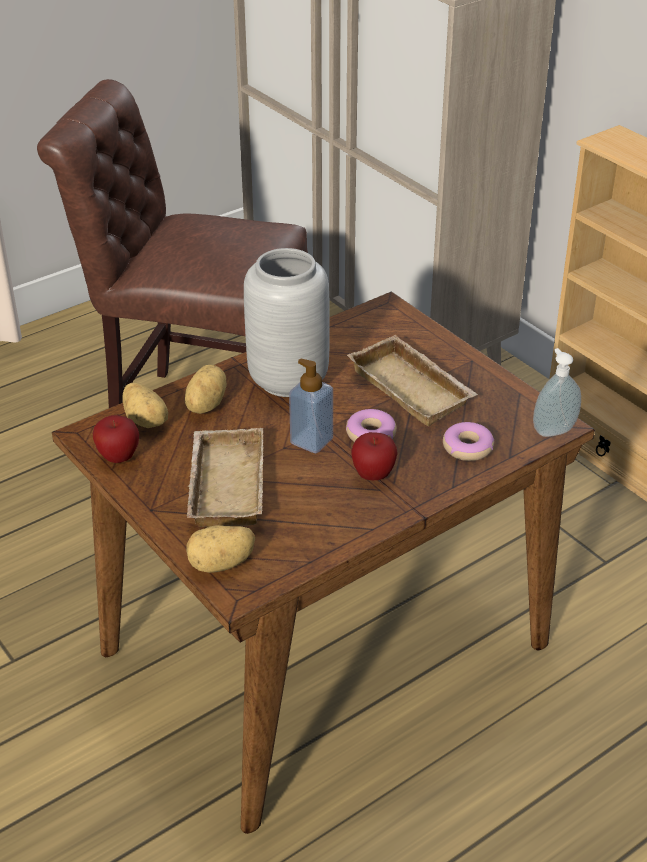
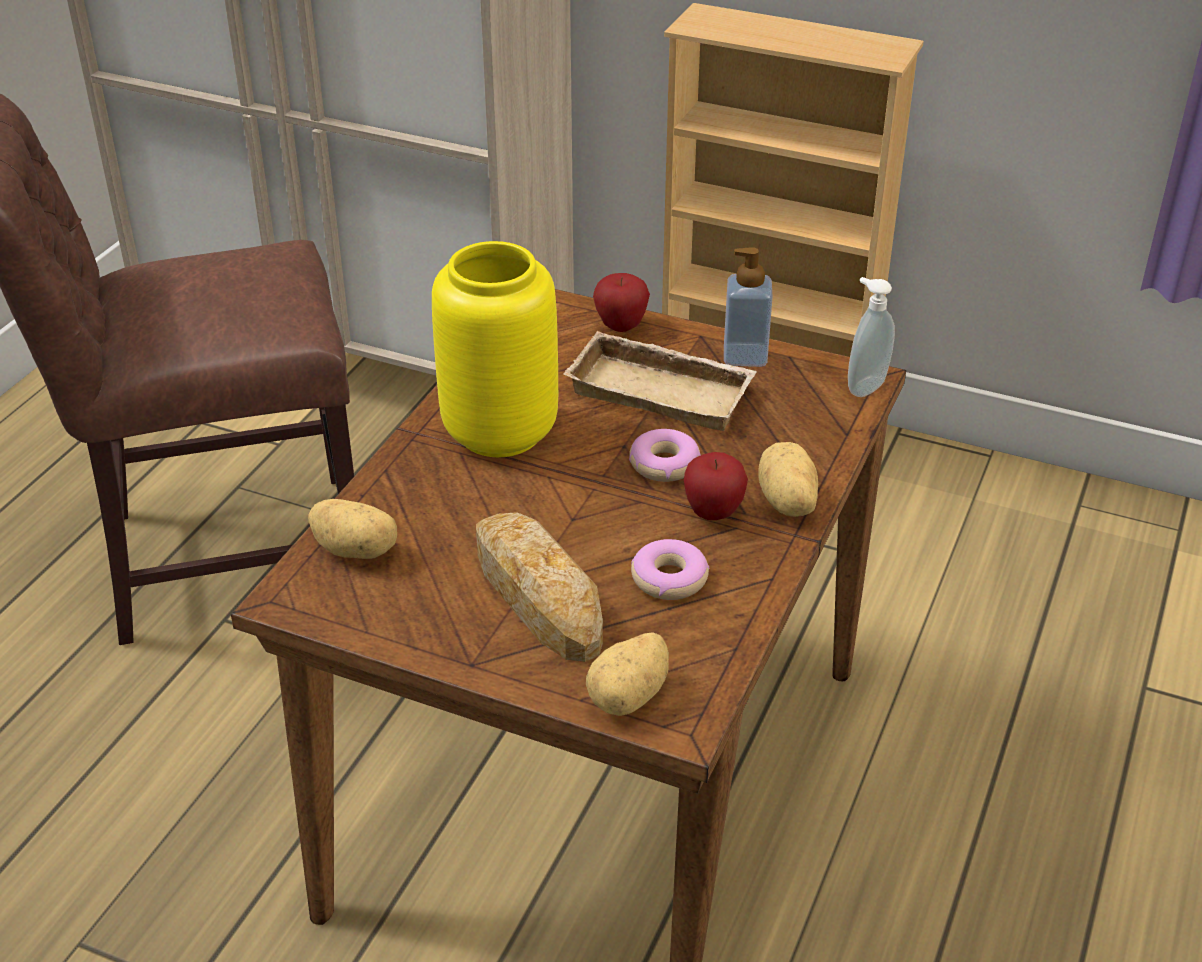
camera: 30 degrees left, 0 degrees up
apple [93,415,139,463] -> apple moved to [593,273,650,332]
potato [185,365,227,414] -> potato moved to [758,442,818,517]
beige tray [187,428,264,527] -> bread [476,512,603,662]
grey vase [244,248,330,397] -> yellow vase [432,241,558,457]
soap dispenser [289,359,333,453] -> soap dispenser moved to [724,247,773,367]
donut [443,422,494,461] -> donut moved to [631,539,709,600]

